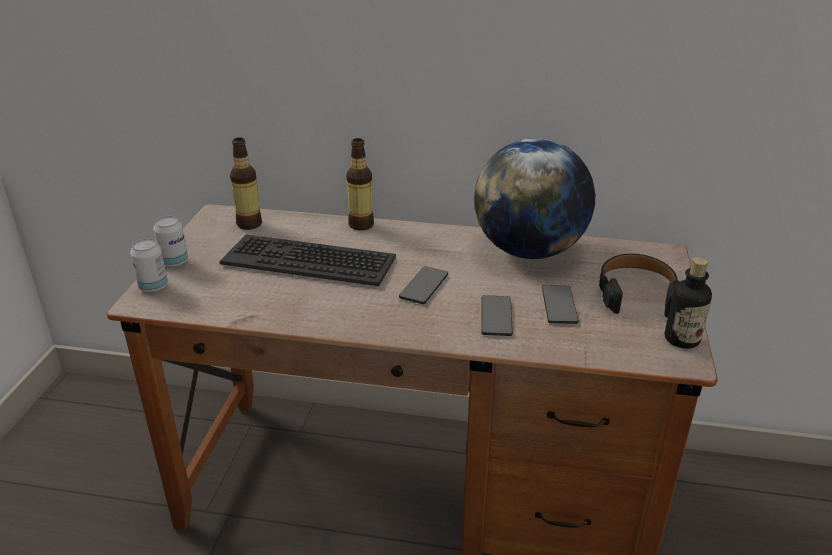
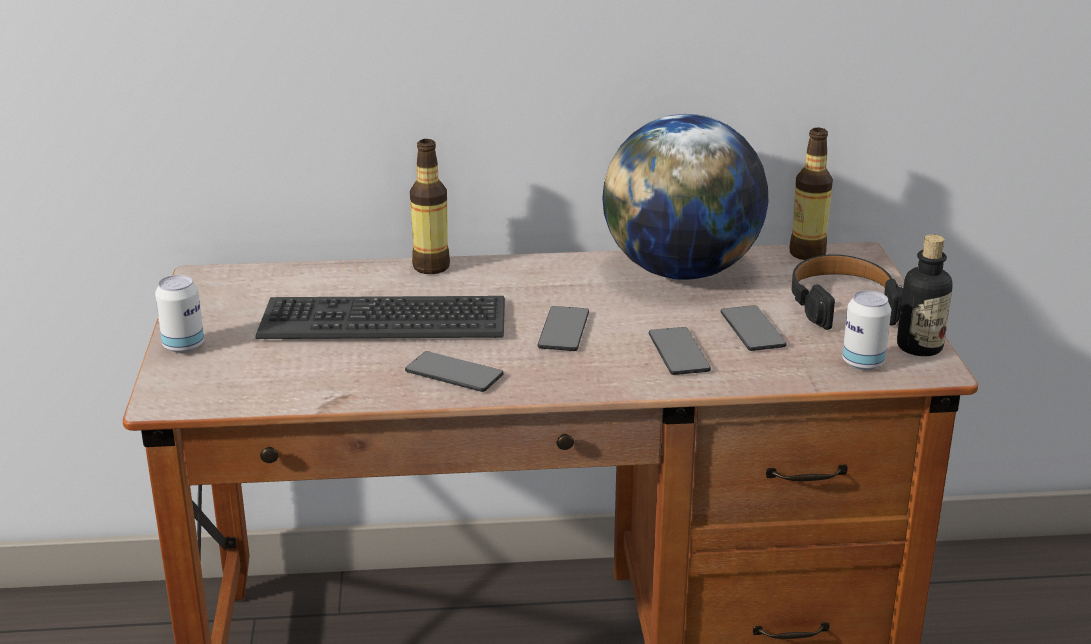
camera: 15 degrees left, 5 degrees down
can [130,238,168,293] -> can moved to [842,290,891,371]
bottle [230,138,262,230] -> bottle moved to [790,128,833,260]
none -> phone [405,351,504,392]

